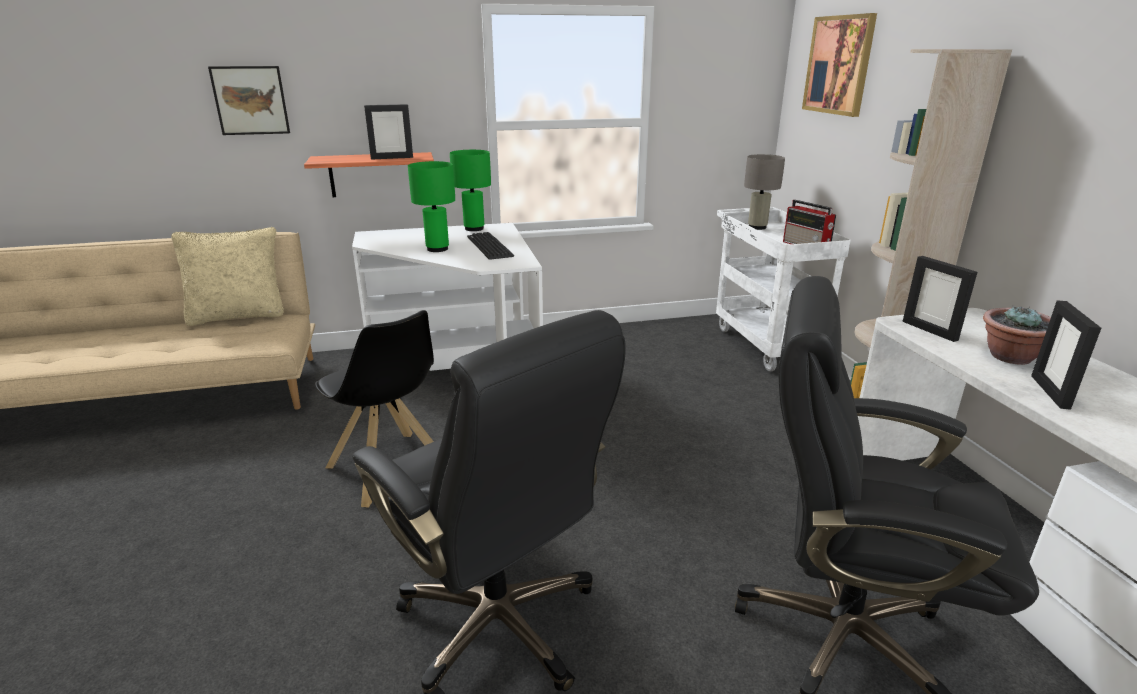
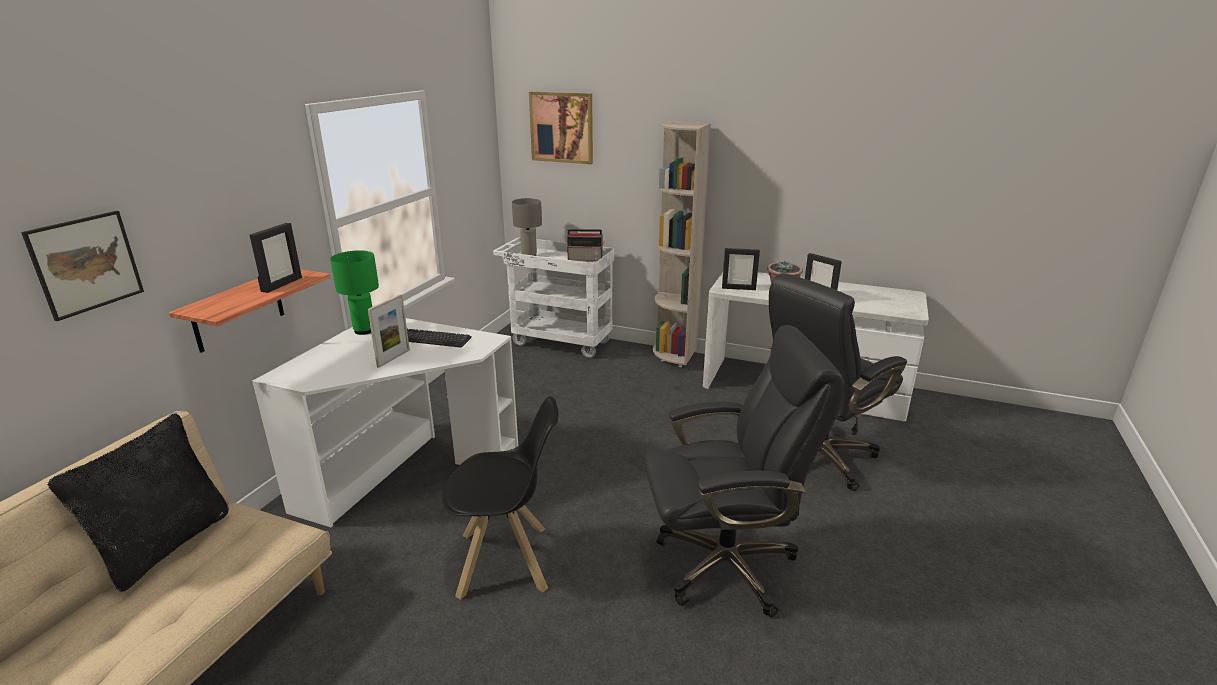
camera: 55 degrees left, 0 degrees up
beige pillow [171,227,284,326] -> black pillow [48,413,229,592]
green table lamp [408,161,455,252] -> picture frame [367,294,410,368]

